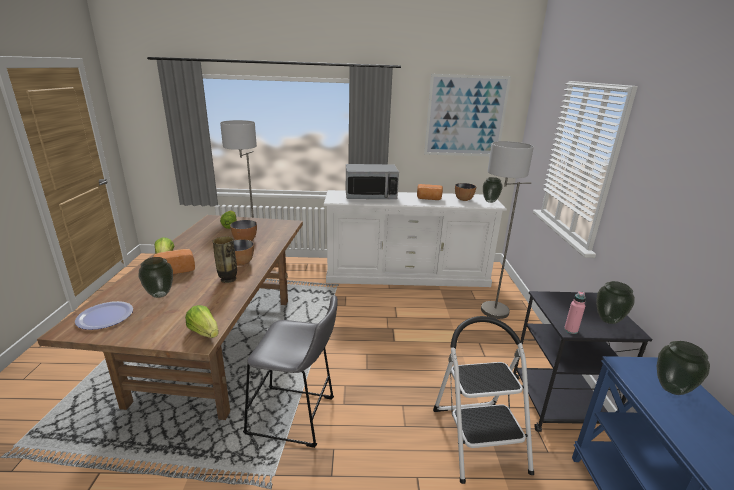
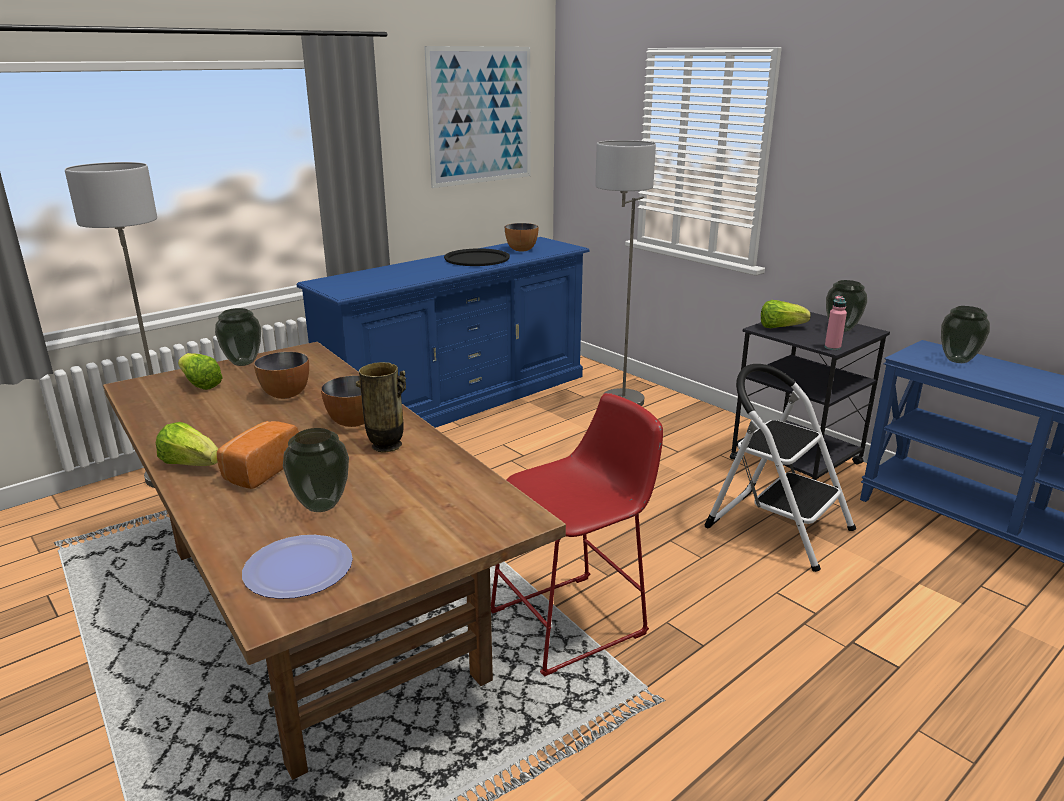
camera: 40 degrees left, 0 degrees up
lettuce [185,305,219,338] -> lettuce moved to [761,300,811,328]
grey stool [243,295,338,448] -> red stool [491,393,663,676]
white cabinet [324,190,507,287] -> blue cabinet [297,237,590,428]
microwave [346,164,399,199] -> none
bread [417,184,443,200] -> black tray [444,248,510,266]
vase [483,177,503,203] -> vase moved to [215,308,261,366]

